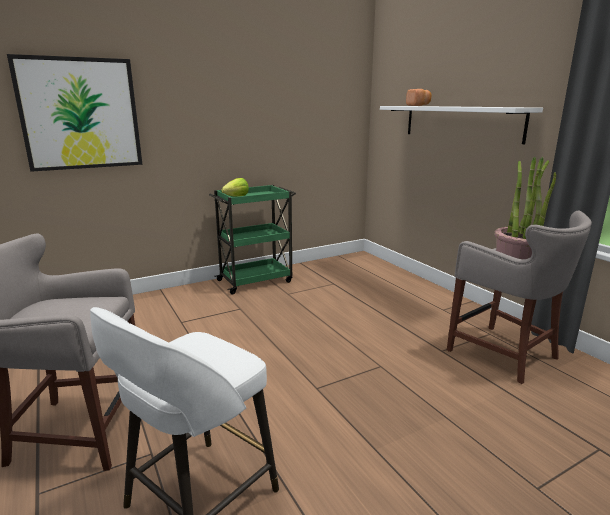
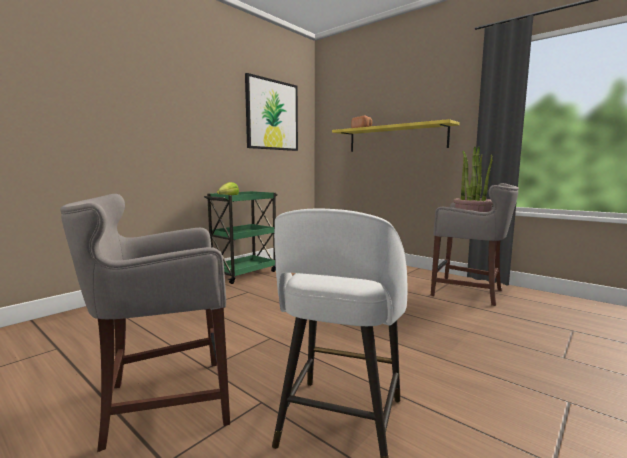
camera: 20 degrees left, 10 degrees down
picture [7,54,143,172] -> picture moved to [245,73,298,151]
white shelf [380,106,543,144] -> yellow shelf [332,119,460,152]

